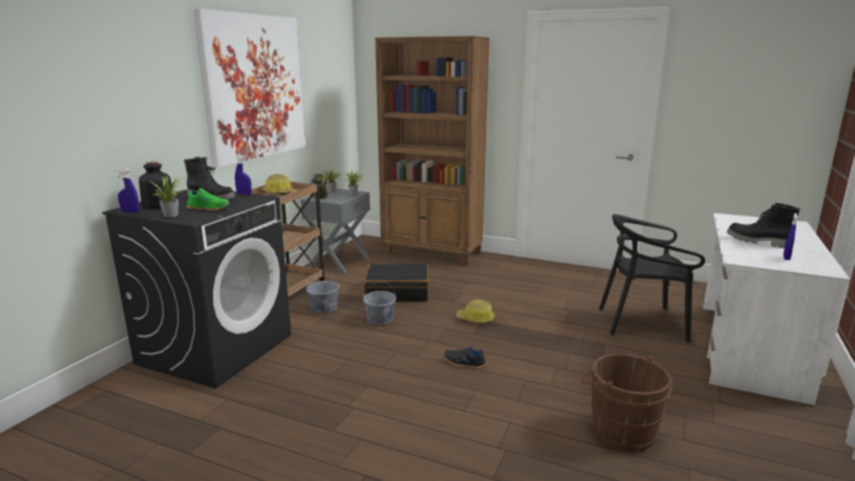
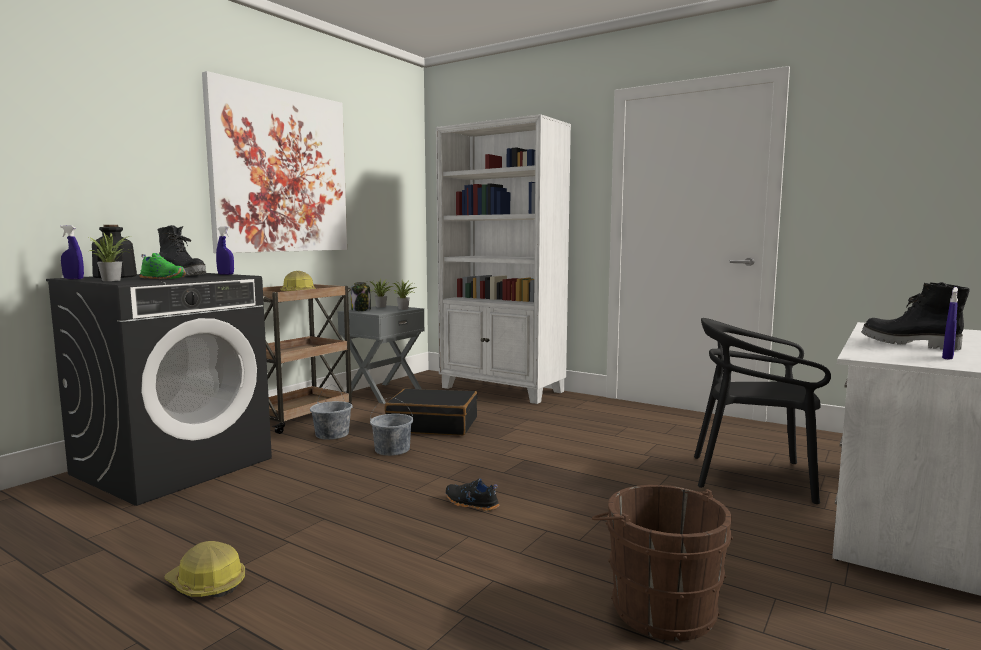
camera: 10 degrees right, 10 degrees down
brown bookcase [375,36,490,266] -> white bookcase [436,114,571,404]
hard hat [456,300,495,323] -> hard hat moved to [164,541,245,598]

